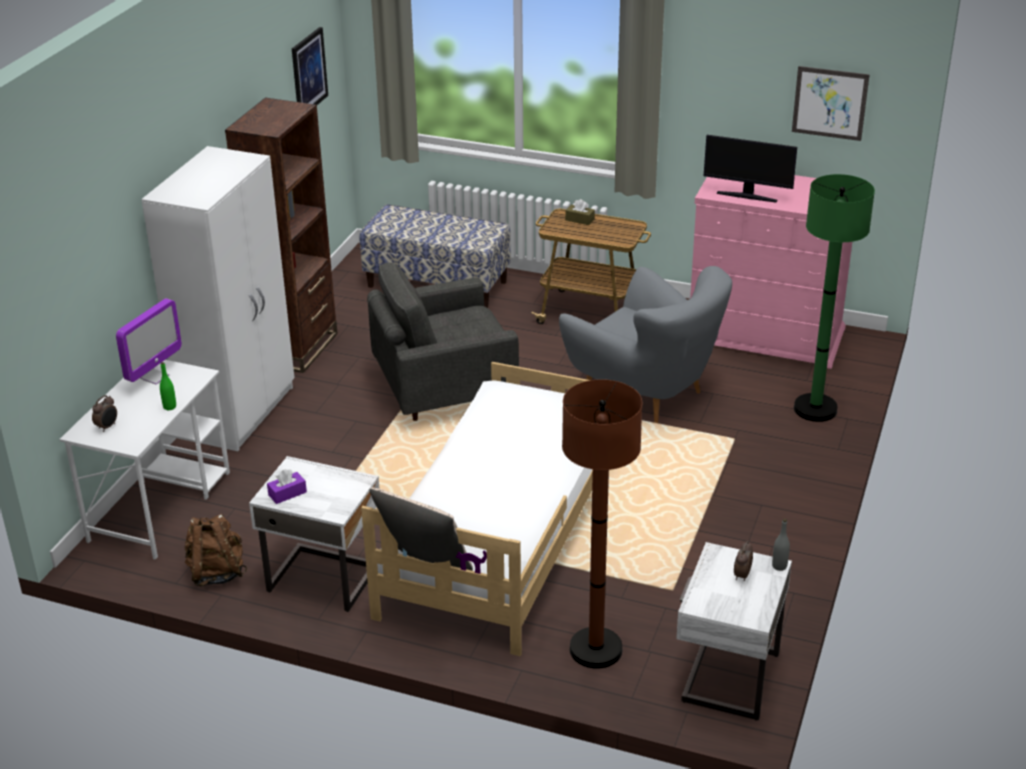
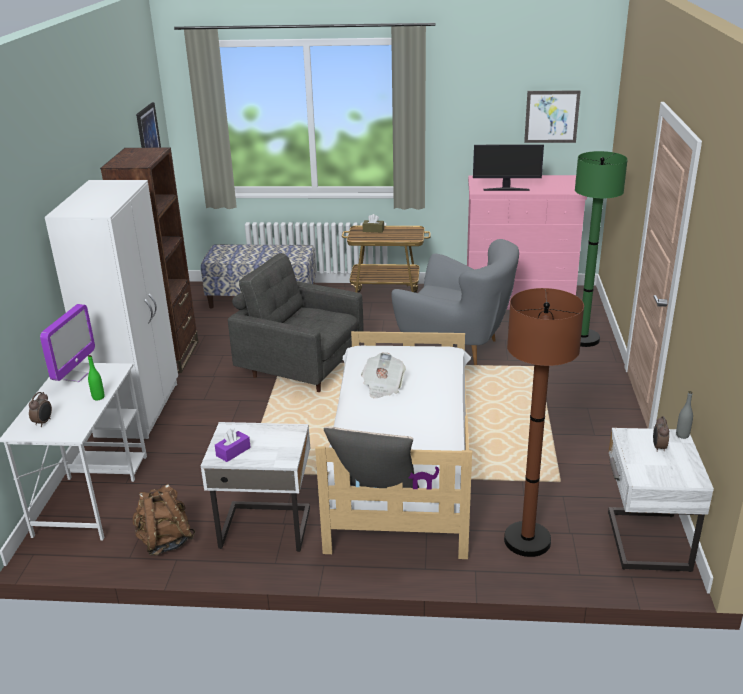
camera: 15 degrees left, 5 degrees down
grey armchair [367,263,519,421] -> grey armchair turned 60 degrees clockwise [228,253,364,392]
none -> newspaper [361,352,406,398]

